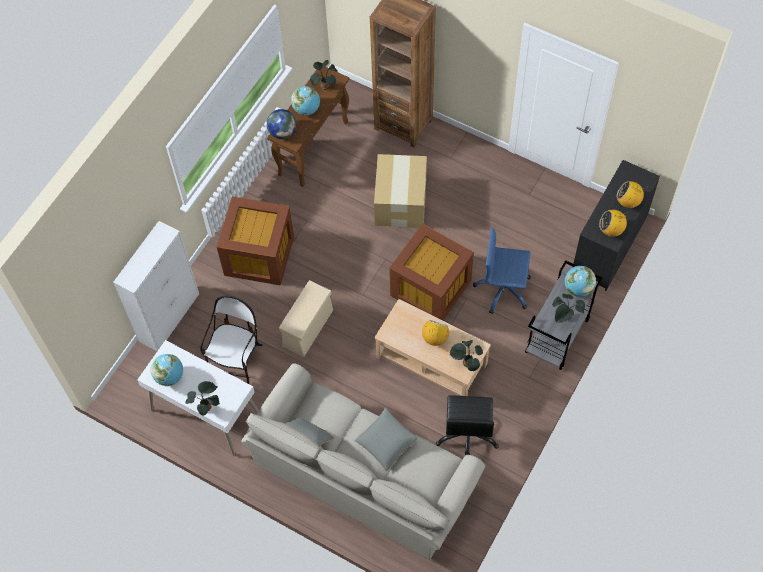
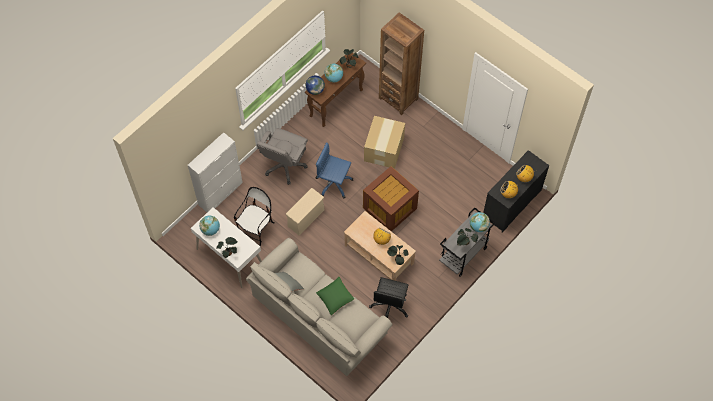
camera: 10 degrees right, 0 degrees up
brown storage box [217,196,294,286] -> grey office chair [257,128,308,185]
grey pillow [355,408,417,471] -> green pillow [316,277,354,315]
blue office chair [473,228,531,314] -> blue office chair moved to [316,142,353,199]

